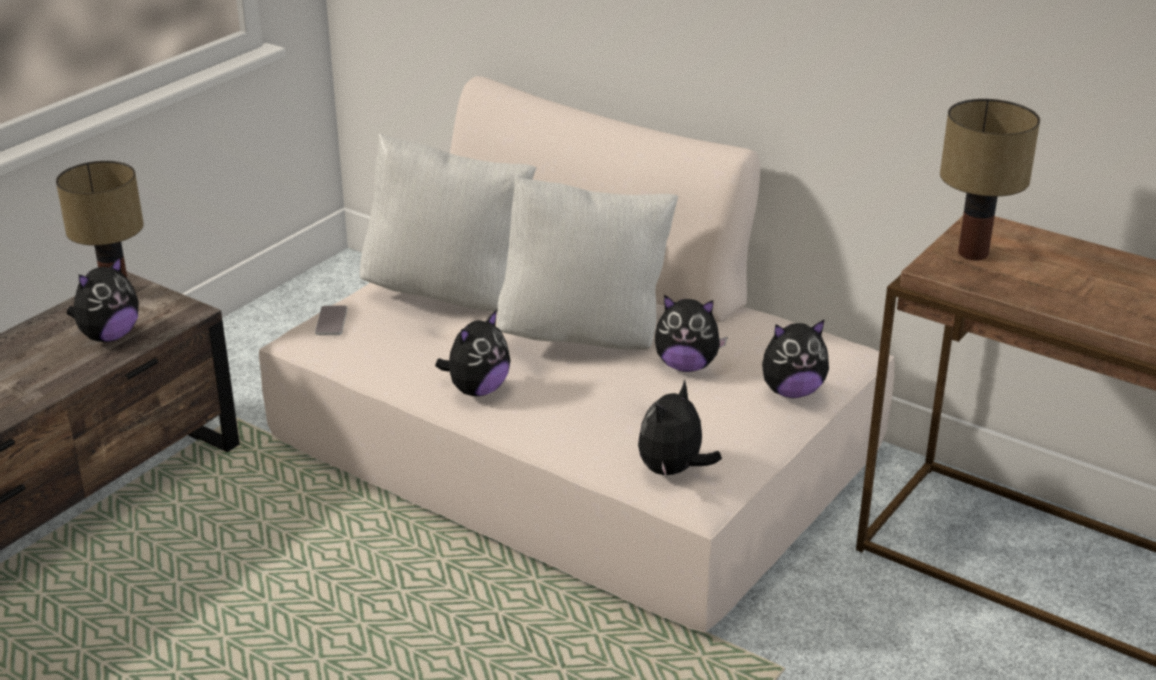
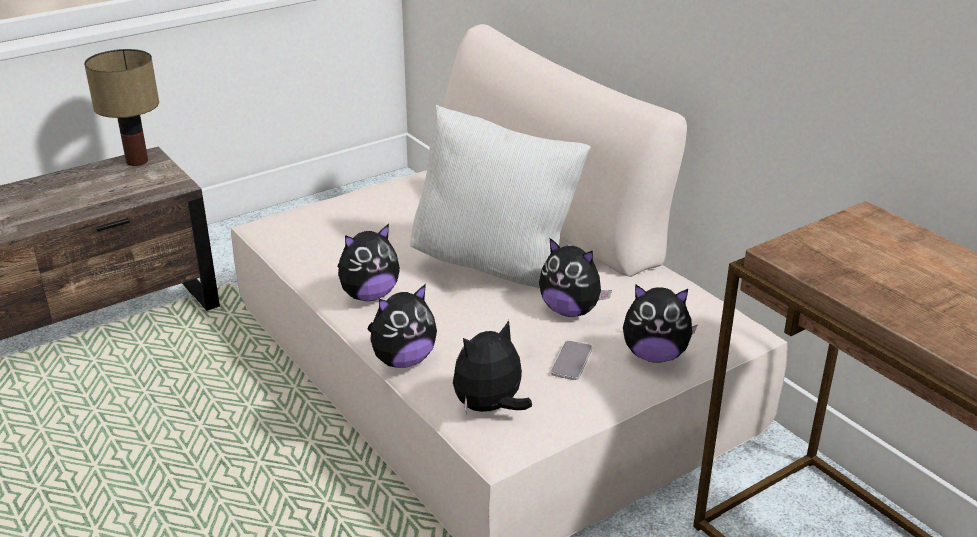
camera: 20 degrees right, 0 degrees up
plush toy [67,256,139,342] -> plush toy moved to [367,284,437,368]
phone [315,305,347,335] -> phone moved to [551,340,592,380]
white pillow [360,133,536,312] -> none
table lamp [940,99,1040,260] -> none

